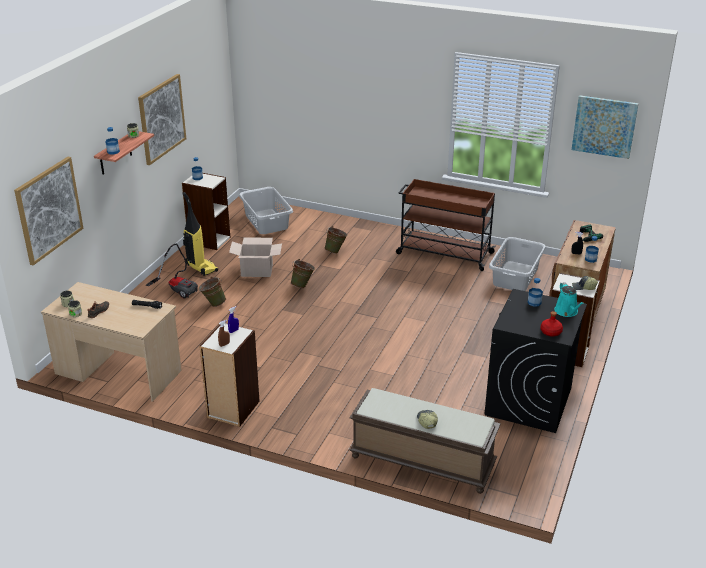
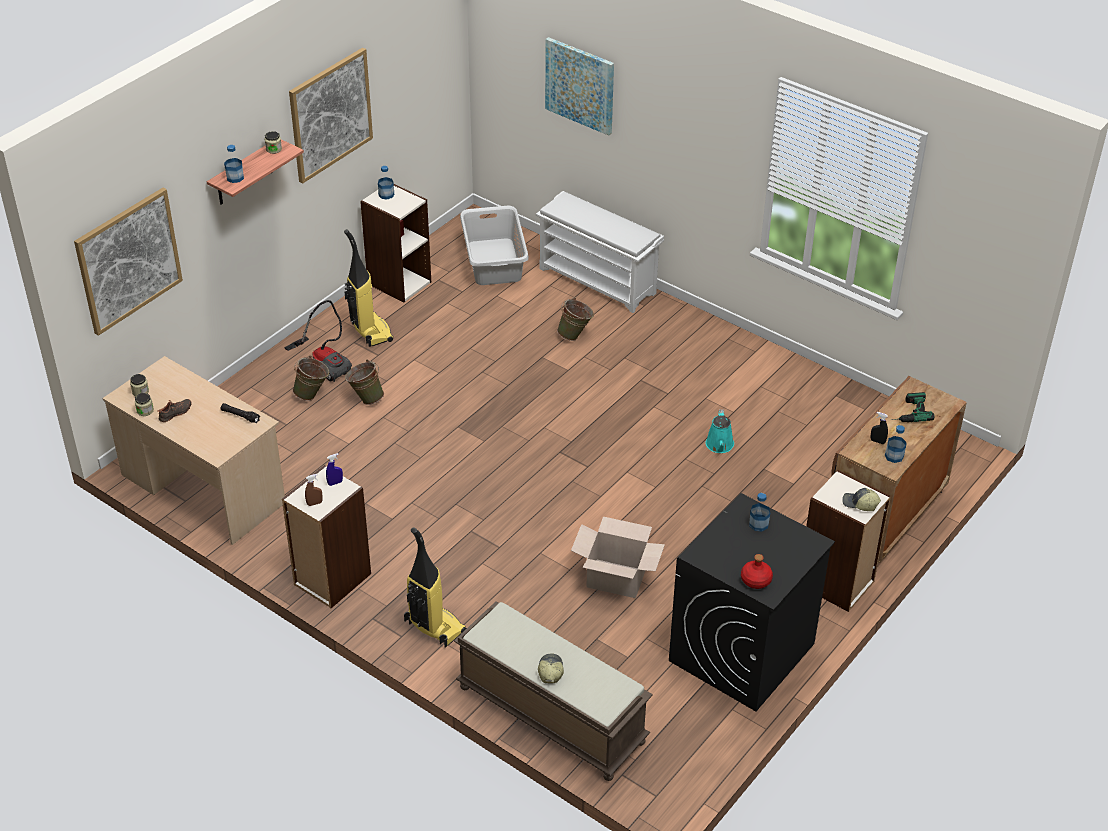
camera: 15 degrees right, 10 degrees up
cardboard box [229,237,282,277] -> cardboard box moved to [571,516,665,598]
green bucket [291,259,315,288] -> green bucket moved to [293,356,329,401]
brown cart [396,179,496,271] -> none
grey laundry basket [489,237,546,291] -> none
turquoise watering can [554,282,584,317] -> turquoise watering can moved to [706,409,734,453]
picture [572,95,639,159] -> picture moved to [545,37,614,136]
none -> vacuum cleaner [404,528,467,647]
none -> white shoe rack [536,191,664,313]

